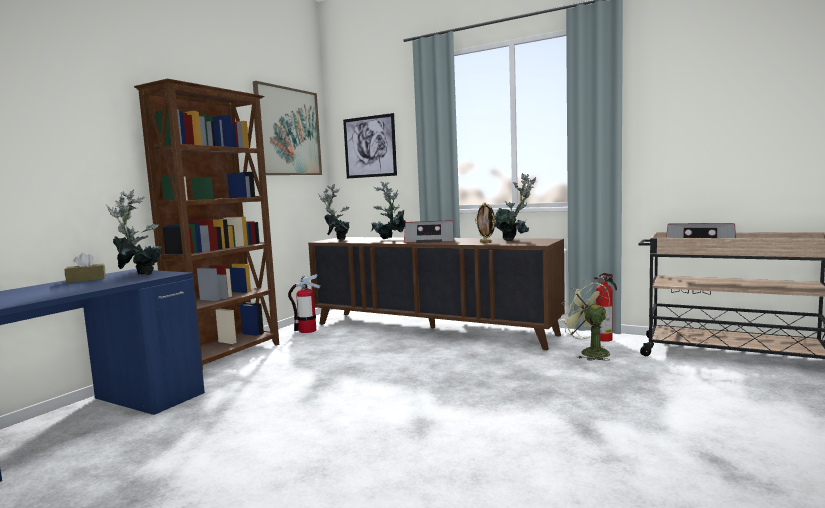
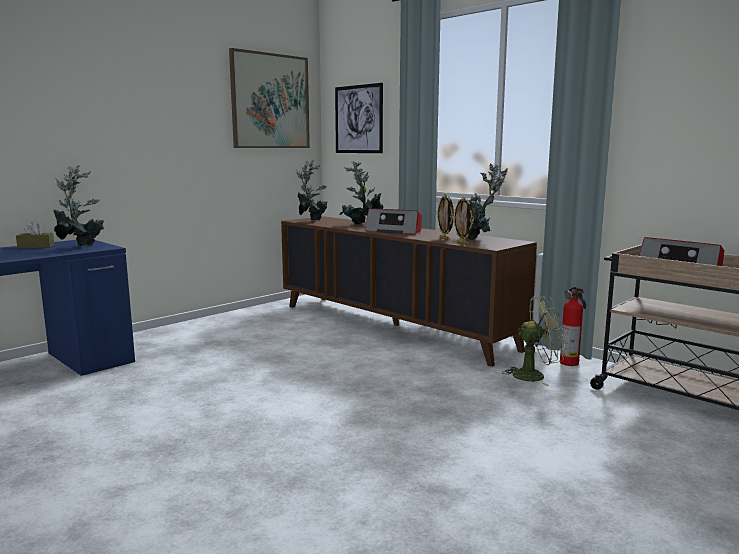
camera: 15 degrees right, 5 degrees up
brown bookcase [134,78,279,371] -> none
fire extinguisher [288,274,320,333] -> none
green fan [560,280,610,361] -> green fan turned 105 degrees clockwise [502,296,565,386]
none -> picture frame [453,197,474,245]

